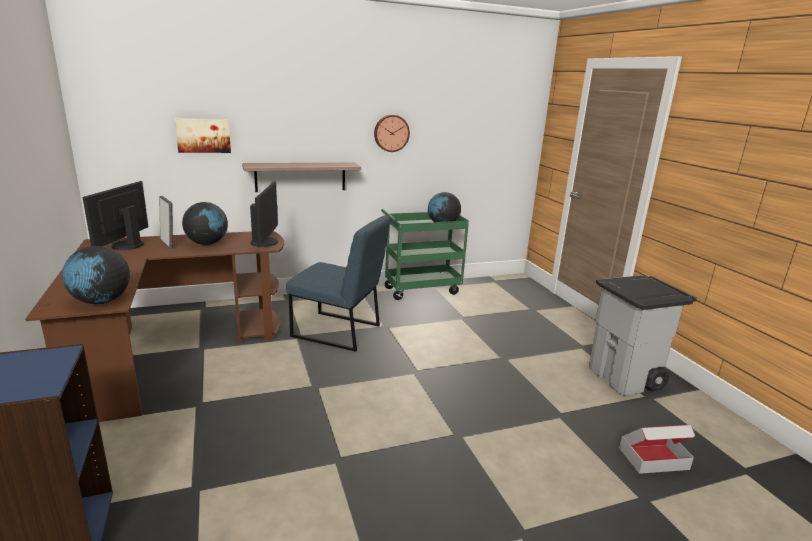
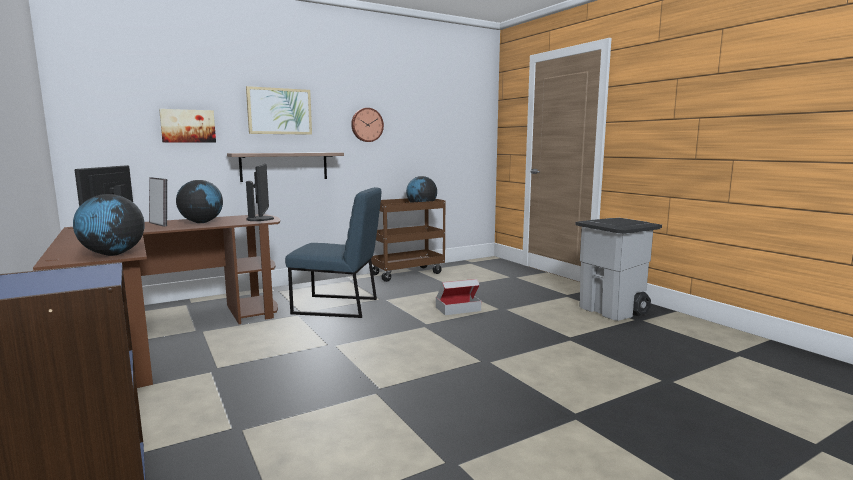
camera: 10 degrees left, 10 degrees down
green cart [381,209,469,300] -> brown cart [371,198,445,282]
cardboard box [619,425,695,474] -> cardboard box moved to [436,279,481,315]
none -> picture [246,86,312,135]

